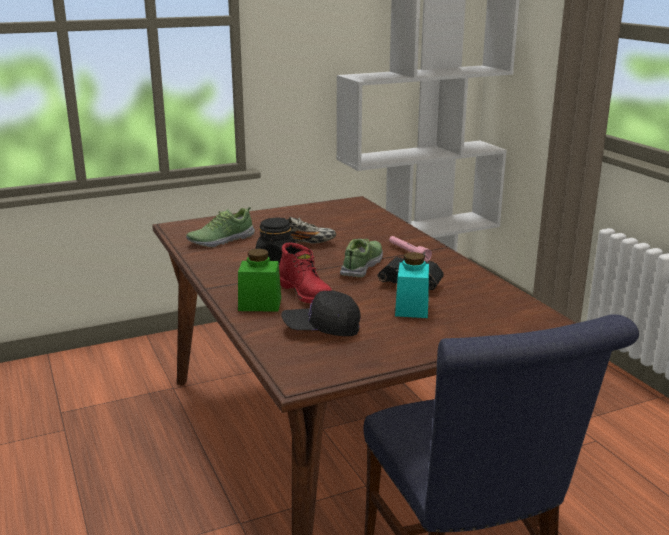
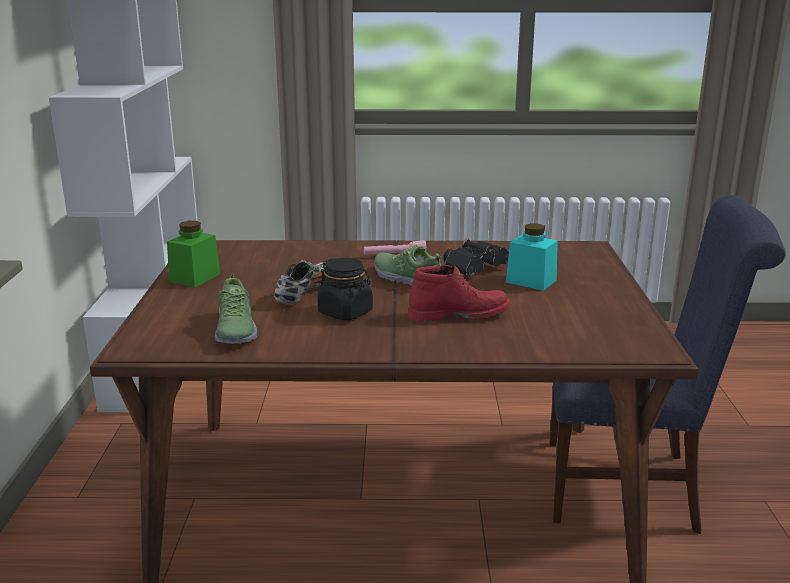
camera: 65 degrees left, 0 degrees up
green jar [238,249,281,312] -> green jar moved to [167,221,221,287]
black cap [281,291,361,336] -> none

